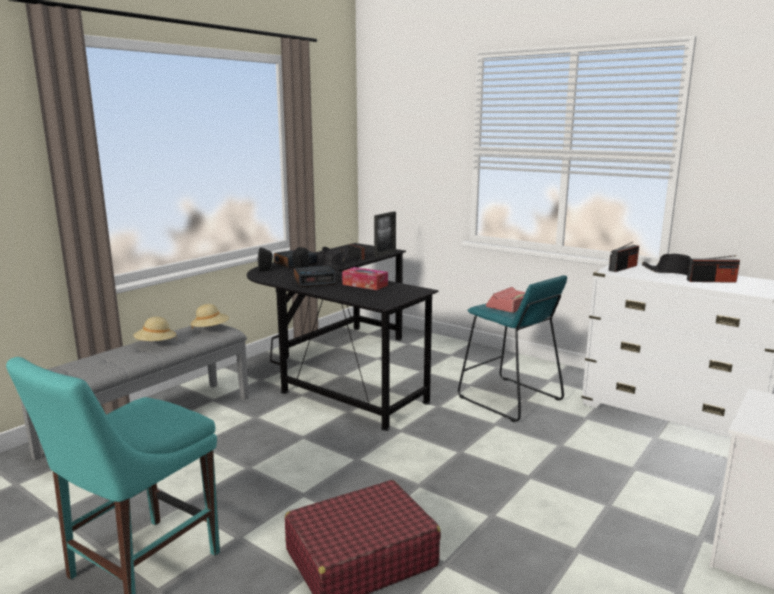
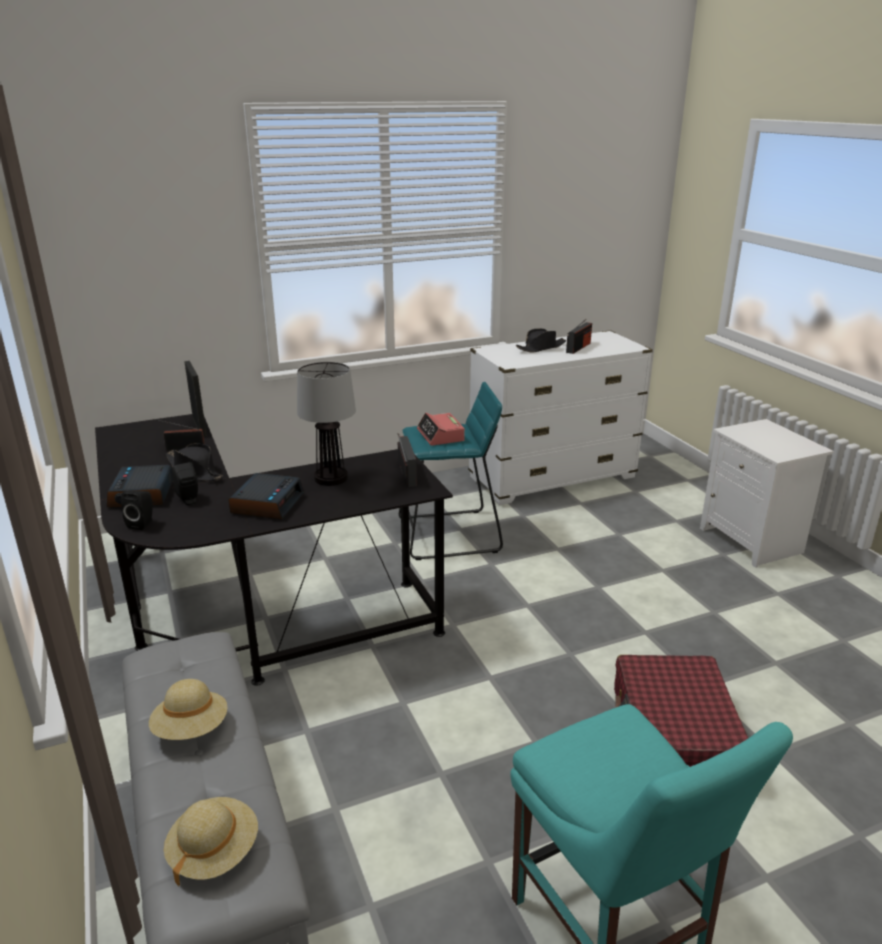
camera: 60 degrees left, 10 degrees up
beige hat [191,304,229,329] -> beige hat moved to [164,797,258,887]
tissue box [342,267,388,290] -> table lamp [297,362,356,486]
radio [609,242,639,272] -> radio moved to [398,433,417,487]

